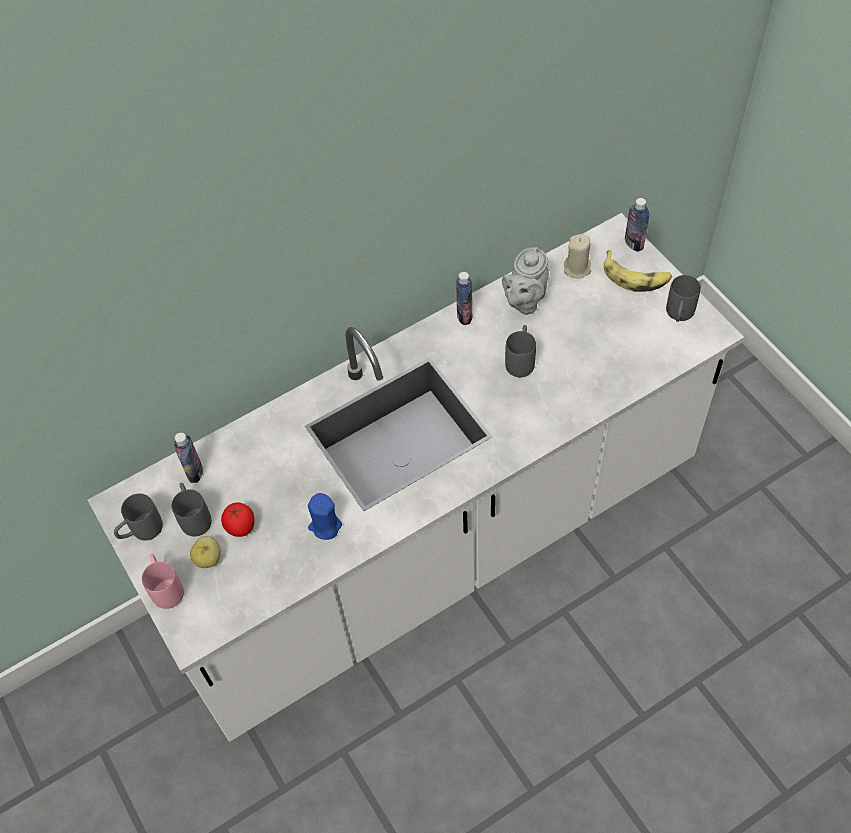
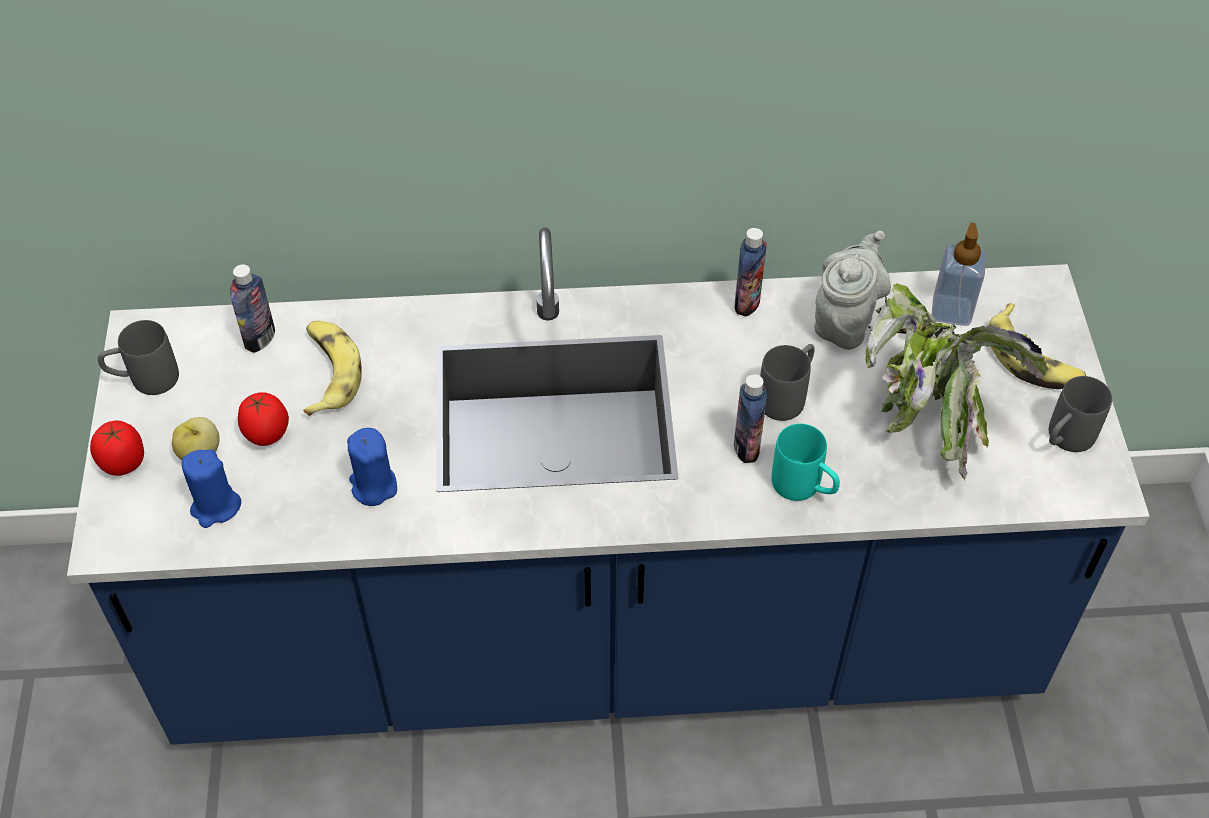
camera: 25 degrees right, 5 degrees down
white counter [87,213,744,742] -> blue counter [67,227,1150,745]
pink mug [142,554,184,609] -> tomato [90,421,144,476]
grey mug [172,483,212,536] -> none
grey teapot [502,247,549,315] -> grey teapot turned 150 degrees clockwise [814,231,891,350]
beige candle [564,234,591,278] -> soap dispenser [931,223,986,326]
bottle [625,198,649,252] -> bottle moved to [734,374,767,463]
none -> blue candle [182,450,241,528]
none -> banana [303,321,362,416]
none -> turquoise mug [771,424,840,501]
none -> potted plant [866,283,1048,480]

